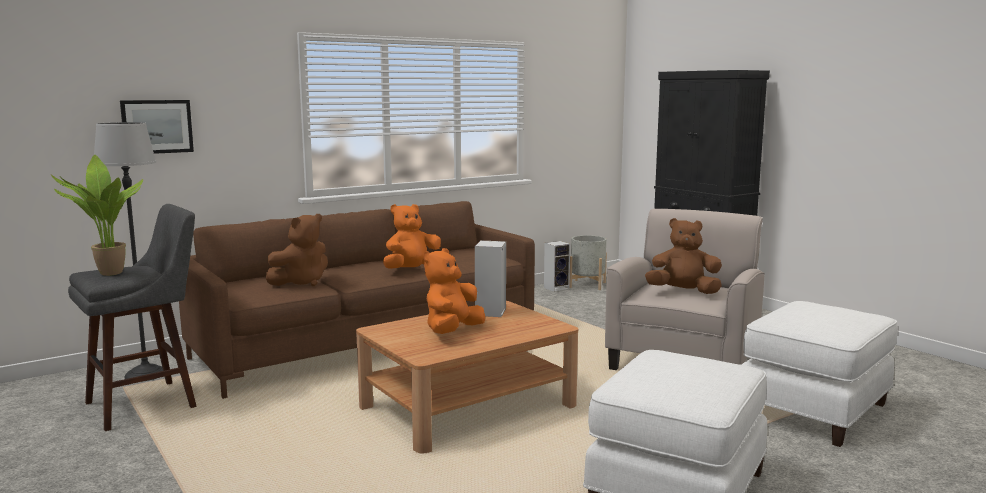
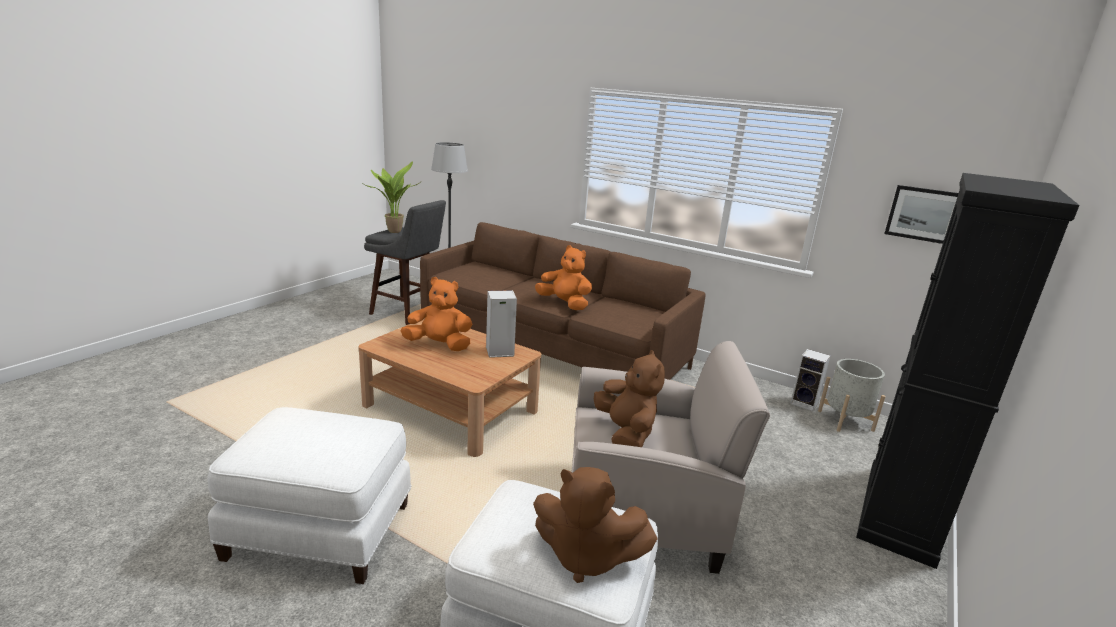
camera: 65 degrees right, 10 degrees up
picture [120,100,194,154] -> picture moved to [884,185,958,244]
brown plush toy [266,214,328,286] -> brown plush toy moved to [533,467,658,583]

